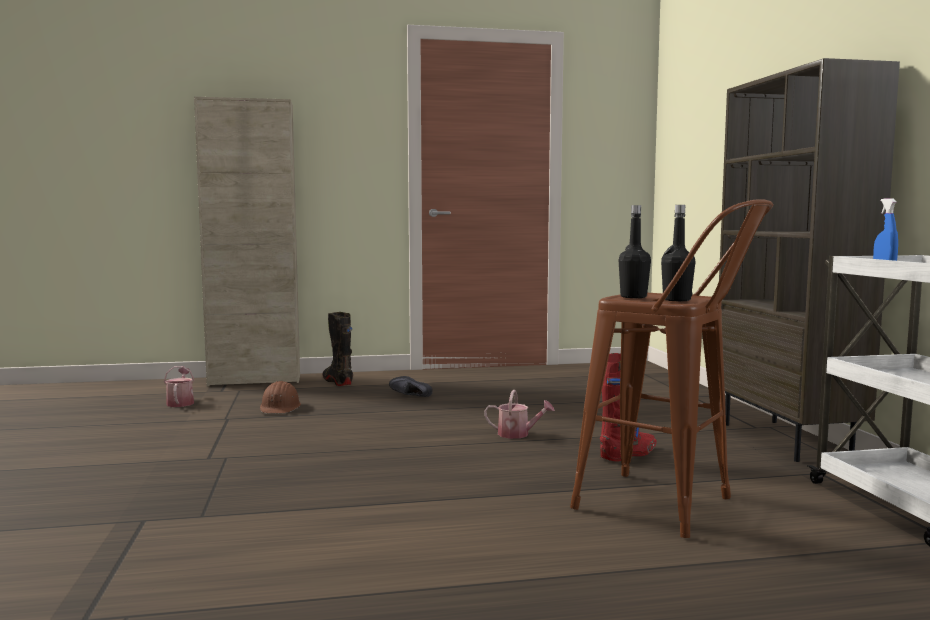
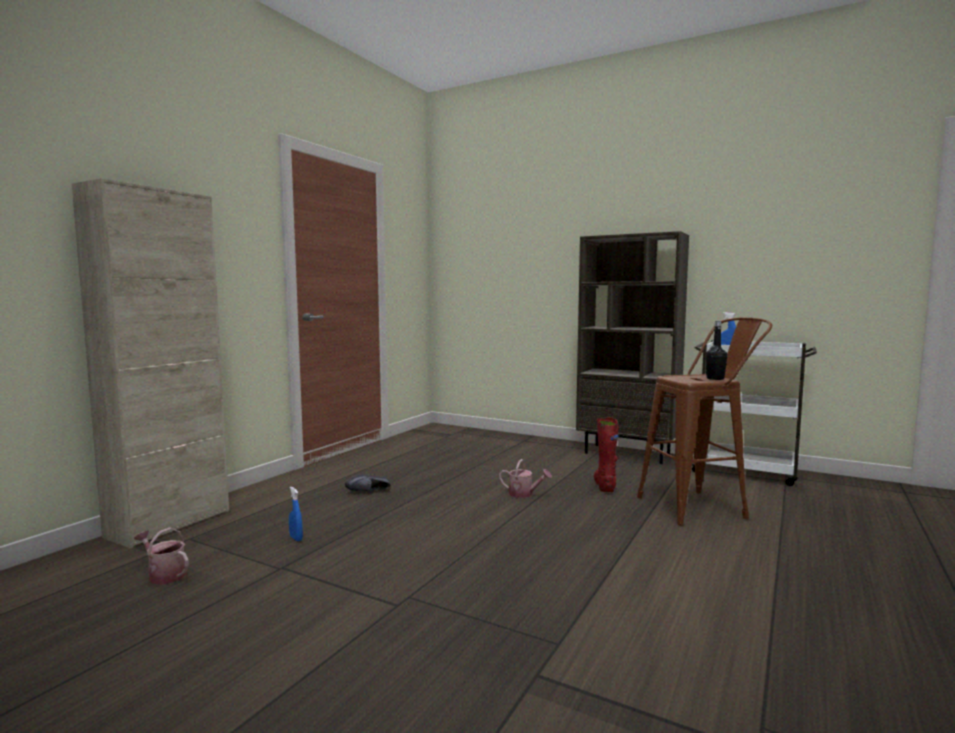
camera: 50 degrees left, 0 degrees up
brown hard hat [260,381,301,413] -> blue spray bottle [289,487,303,541]
black boot [323,312,353,386] -> none
watering can [484,390,555,439] -> watering can turned 60 degrees clockwise [499,459,552,498]
black bottle [619,205,651,298] -> none

